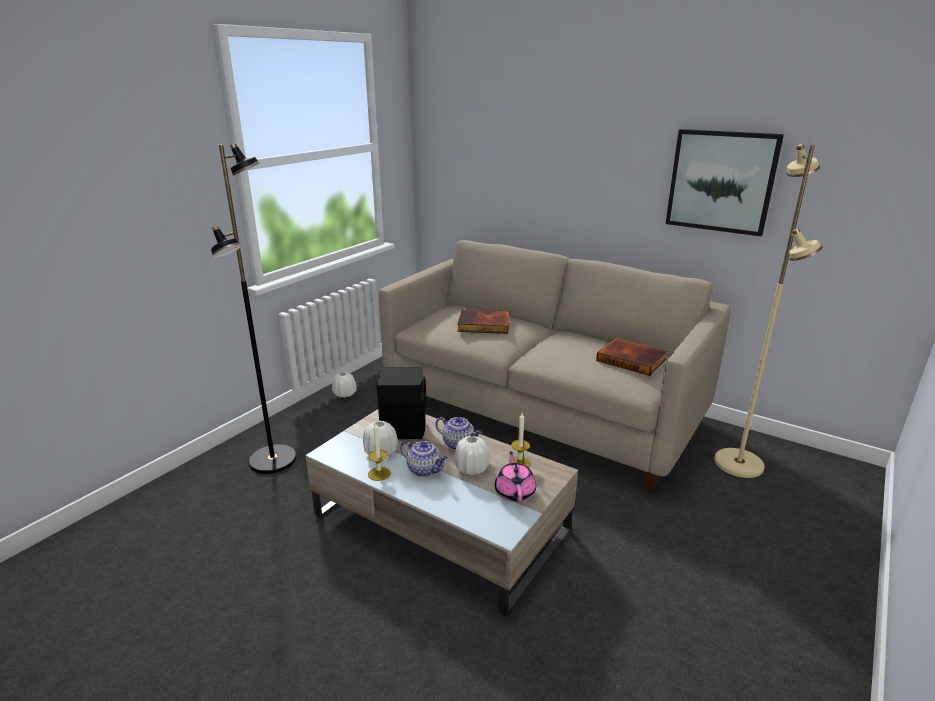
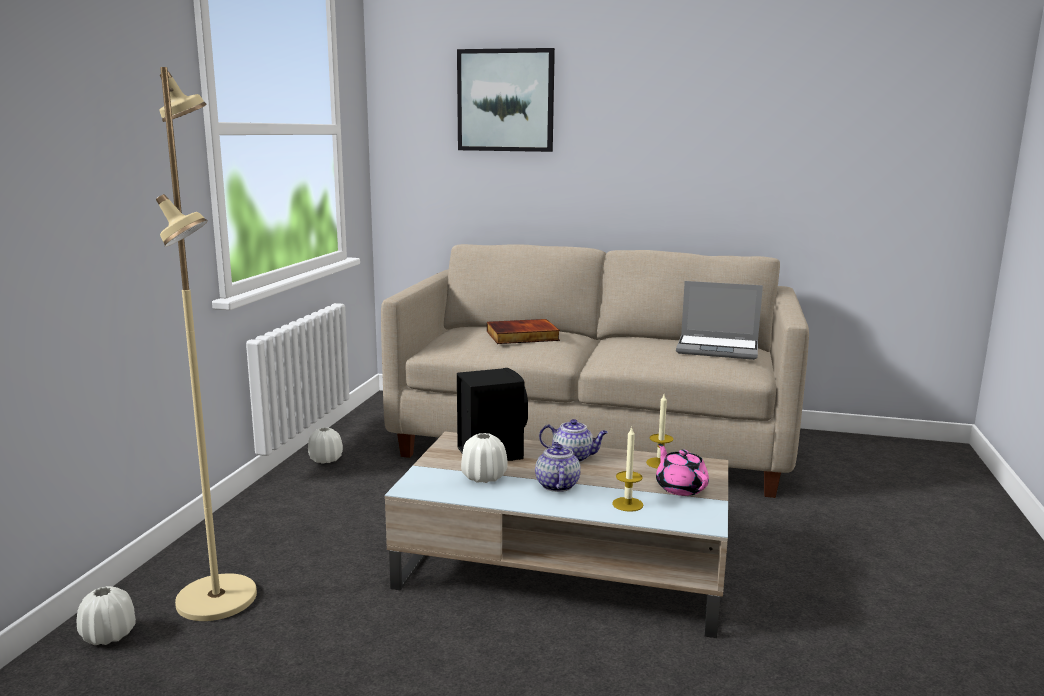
camera: 20 degrees left, 10 degrees down
black floor lamp [211,143,297,474] -> none
candle [368,422,391,481] -> candle moved to [612,426,643,512]
teapot [400,440,447,477] -> teapot turned 105 degrees counterclockwise [535,442,581,492]
white vase [454,436,490,475] -> white vase moved to [77,586,136,645]
book [596,338,668,376] -> laptop [676,281,763,360]
picture [666,129,784,236] -> picture moved to [457,48,555,152]
beige floor lamp [714,144,823,478] -> beige floor lamp moved to [156,67,257,621]

